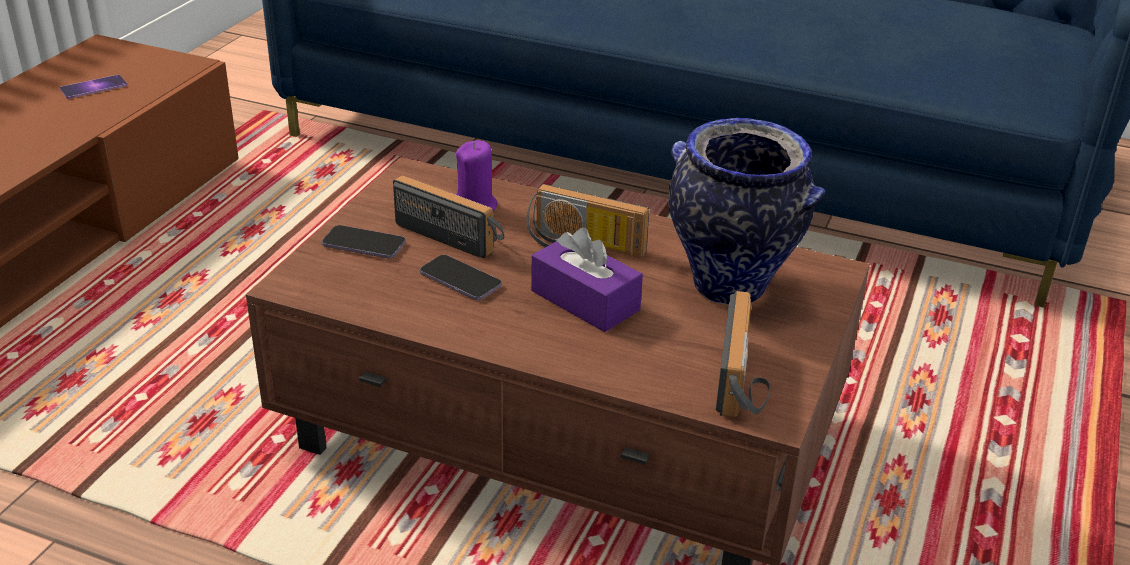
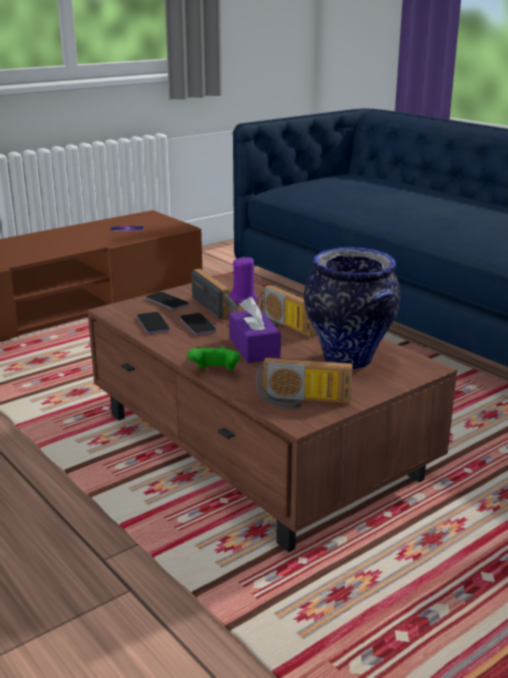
camera: 30 degrees right, 10 degrees down
radio [716,291,771,418] -> radio turned 60 degrees clockwise [256,357,353,408]
none -> phone [137,312,170,334]
none -> green game controller [187,346,240,370]

